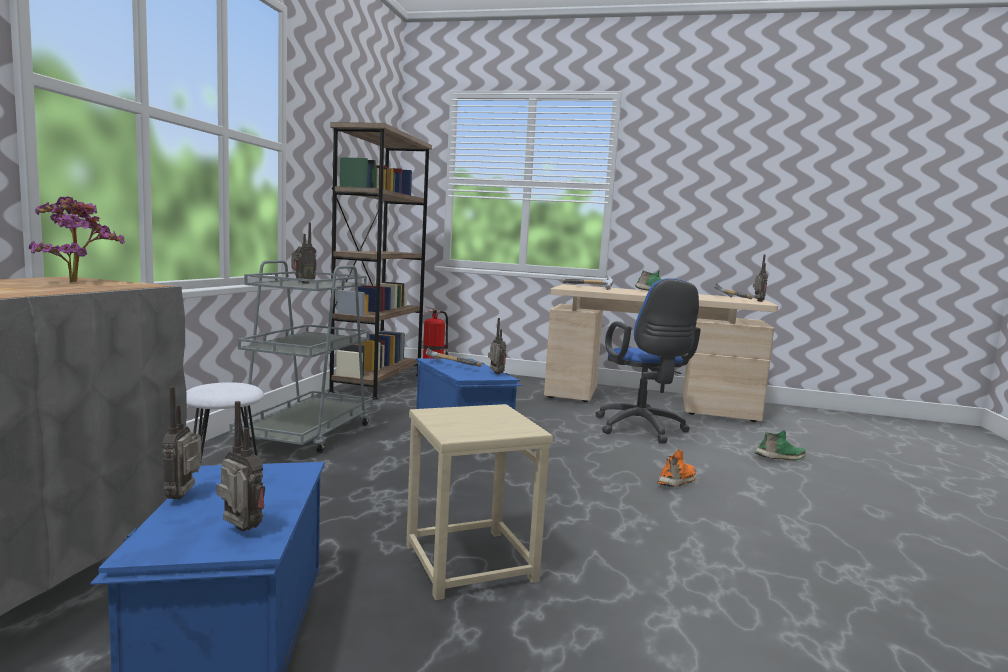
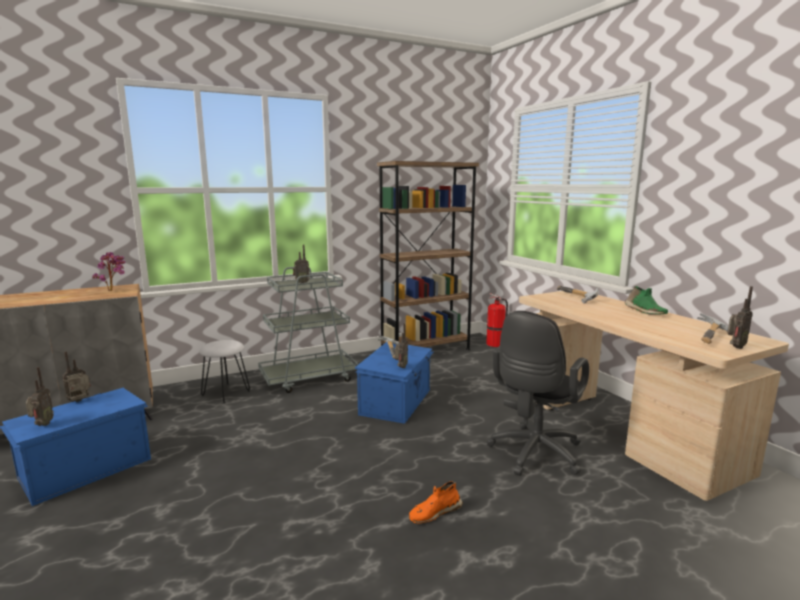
camera: 50 degrees right, 5 degrees up
beige stool [406,404,553,600] -> none
blue office chair [595,278,701,443] -> black office chair [487,311,589,476]
orange shoe [657,450,696,487] -> orange shoe turned 150 degrees clockwise [409,481,463,524]
green shoe [755,430,806,460] -> none

